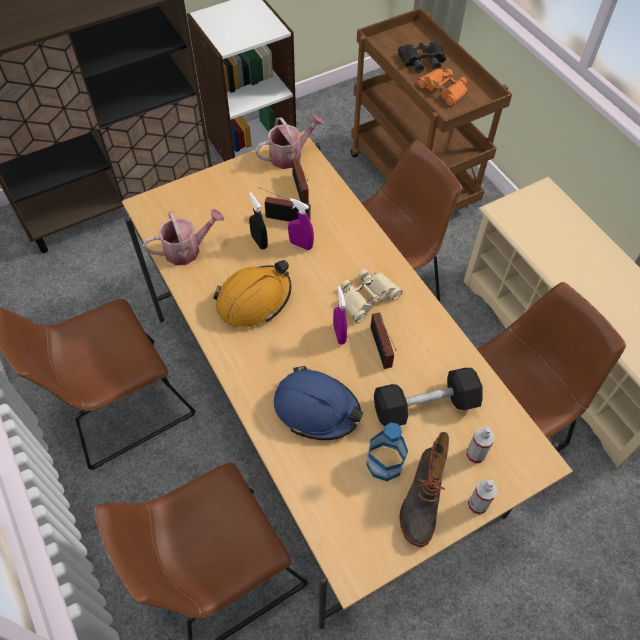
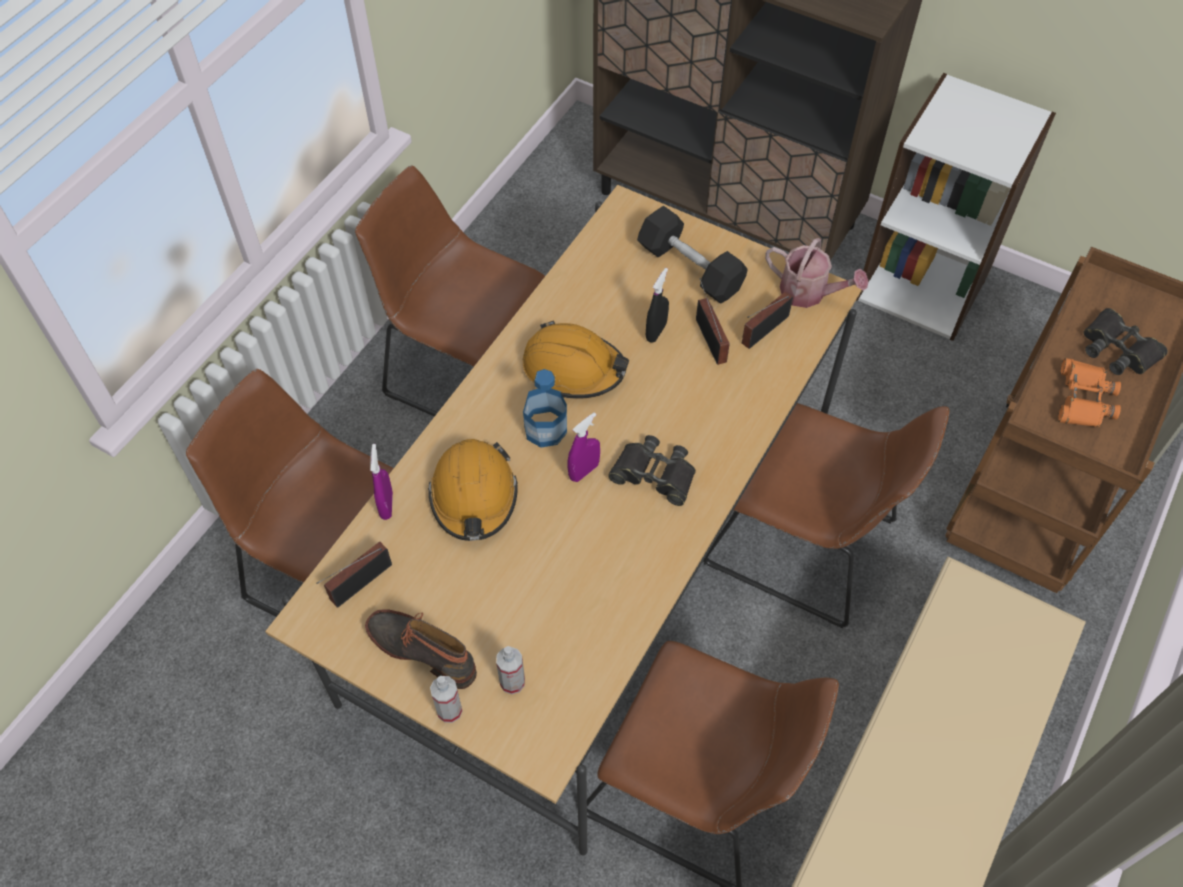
camera: 60 degrees right, 0 degrees up
watering can [143,209,224,265] -> none
blue hard hat [274,366,363,440] -> orange hard hat [428,439,518,541]
purple spray bottle [288,198,314,250] -> purple spray bottle moved to [370,444,393,520]
beige binoculars [340,269,402,323] -> black binoculars [608,435,696,506]
bottle [366,423,408,481] -> bottle moved to [523,369,567,448]
radio [371,312,396,369] -> radio moved to [316,542,392,608]
black dumbbell [374,368,483,426] -> black dumbbell moved to [637,206,748,304]
boot [400,432,449,547] -> boot turned 45 degrees clockwise [365,610,477,689]

